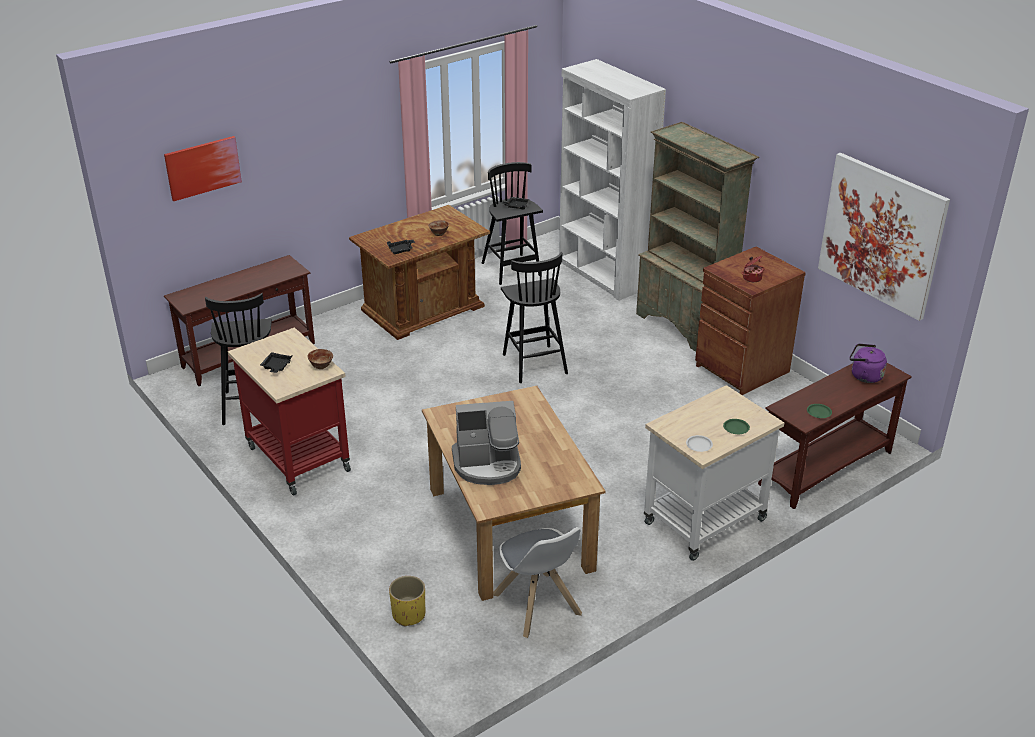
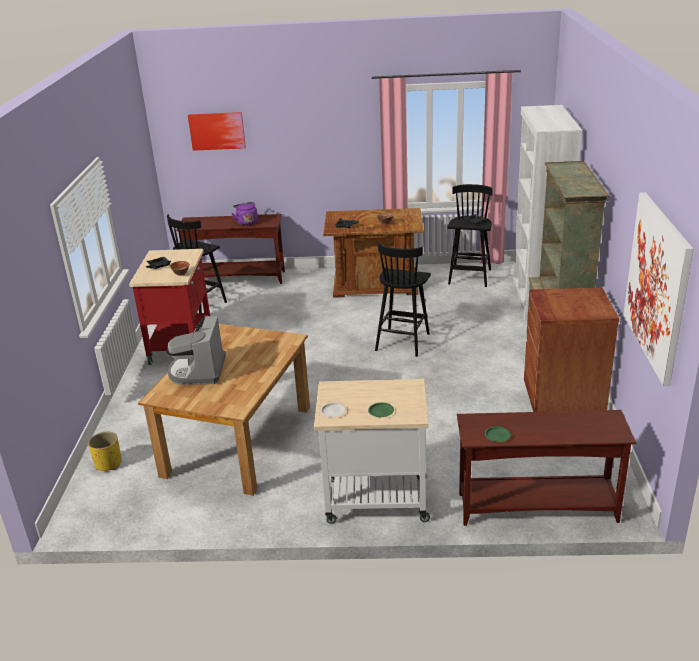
camera: 40 degrees right, 5 degrees down
coffee machine [452,401,521,485] -> coffee machine turned 60 degrees clockwise [167,316,226,385]
chair [493,527,582,638] -> none
cooking pot [742,256,765,282] -> none
purple kettle [850,344,887,383] -> purple kettle moved to [232,202,258,225]

